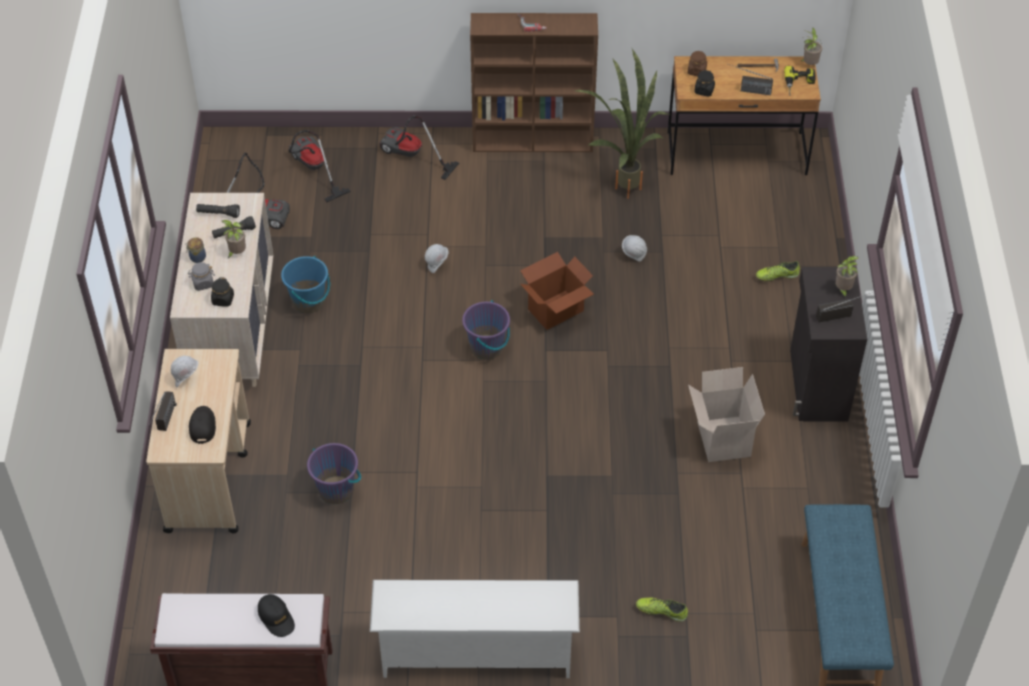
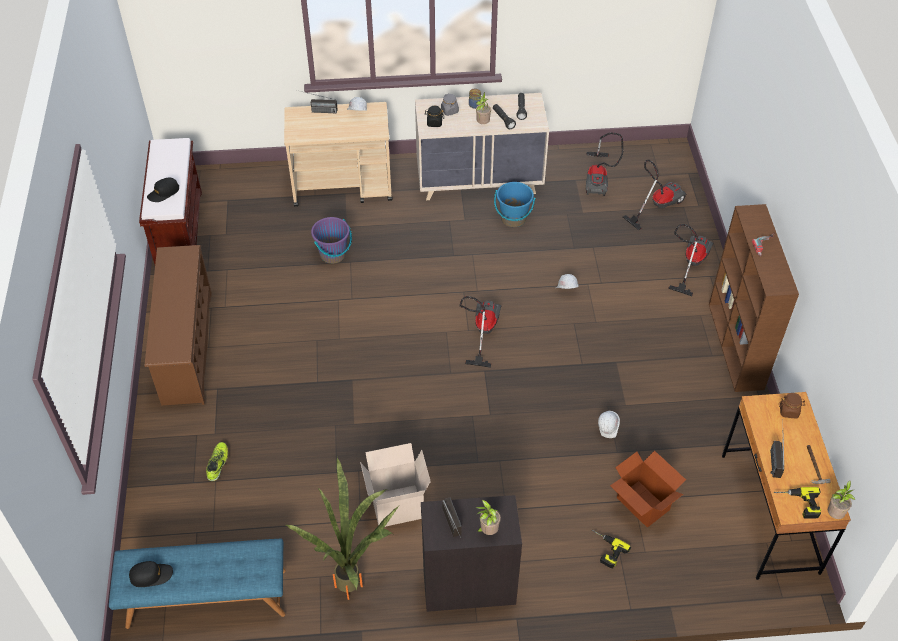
camera: 85 degrees right, 0 degrees up
black cap [189,406,216,444] -> black cap moved to [129,561,173,587]
white shoe rack [370,580,580,678] -> brown shoe rack [145,245,212,406]
purple bucket [462,300,510,360] -> vacuum cleaner [459,296,501,368]
cardboard box [520,252,594,330] -> cardboard box moved to [610,450,686,527]
potted plant [575,49,668,199] -> potted plant moved to [286,457,399,600]
black jar [694,70,715,97] -> none
shoe [756,261,800,281] -> power drill [592,530,631,568]

